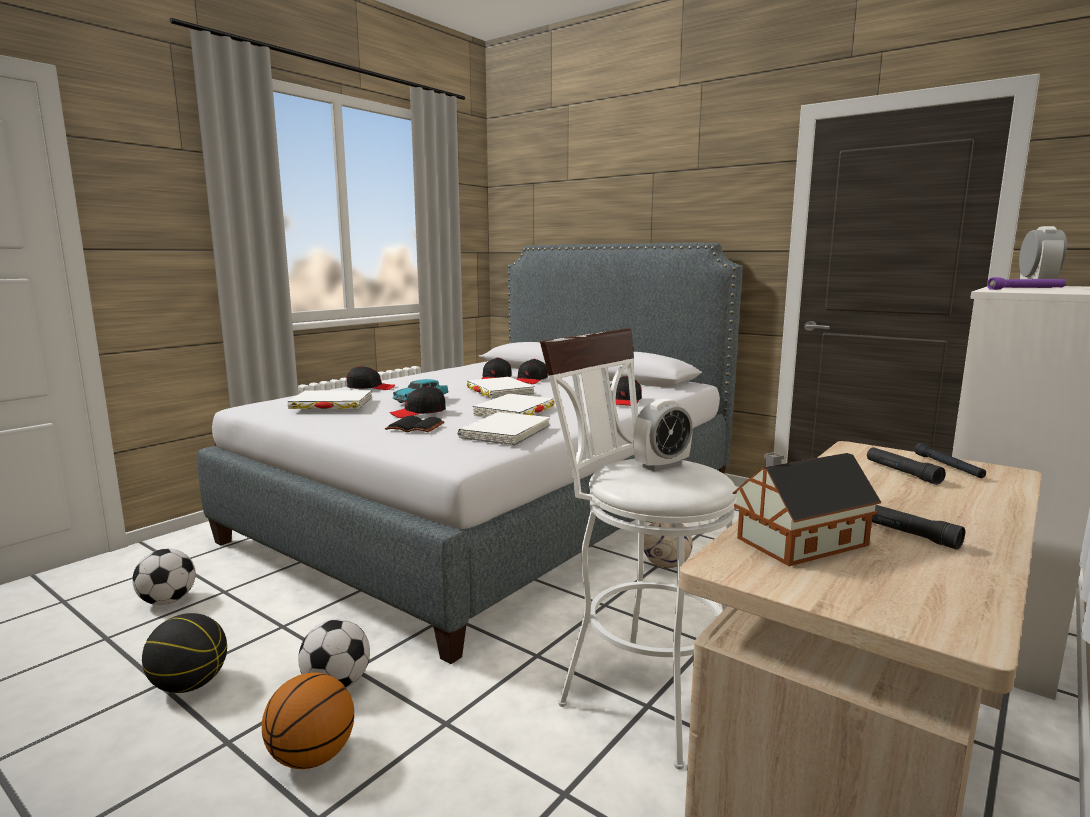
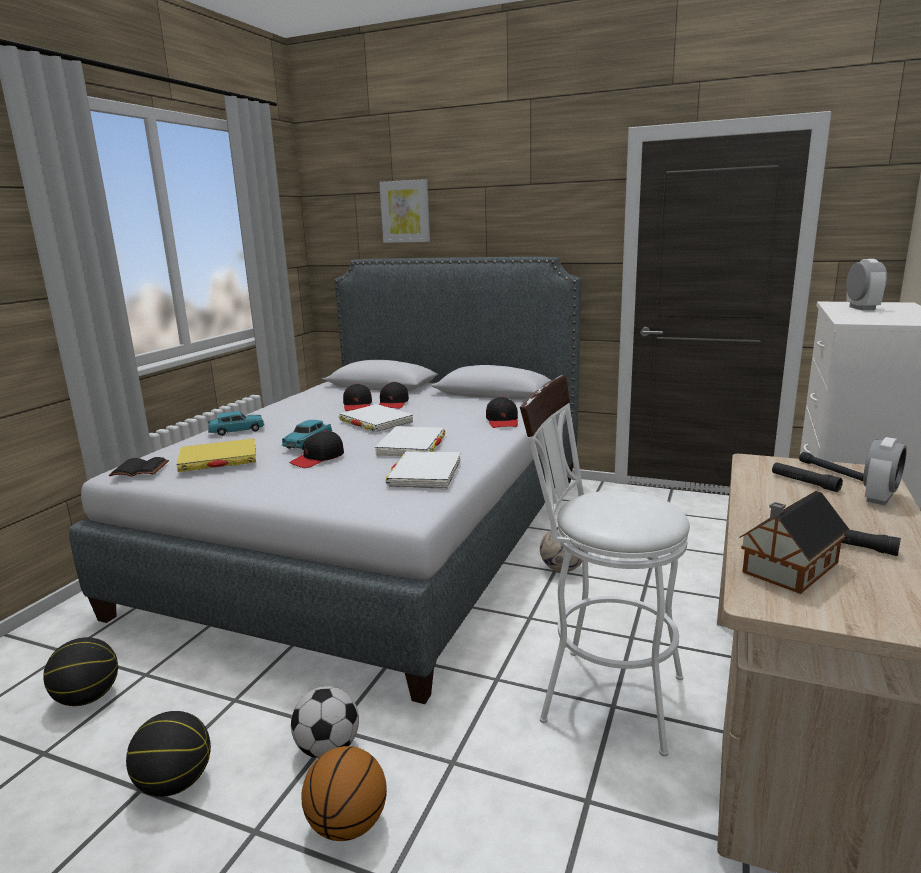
camera: 15 degrees left, 5 degrees up
football [132,549,196,605] -> basketball [43,637,118,706]
white book [288,390,372,409] -> yellow book [176,438,256,472]
black cap [347,366,395,390] -> turquoise toy car [208,411,264,436]
black book [385,416,444,432] -> black book moved to [108,457,169,477]
alarm clock [633,398,693,472] -> alarm clock moved to [863,437,907,505]
purple flashlight [987,277,1066,290] -> none
none -> picture [379,179,430,243]

